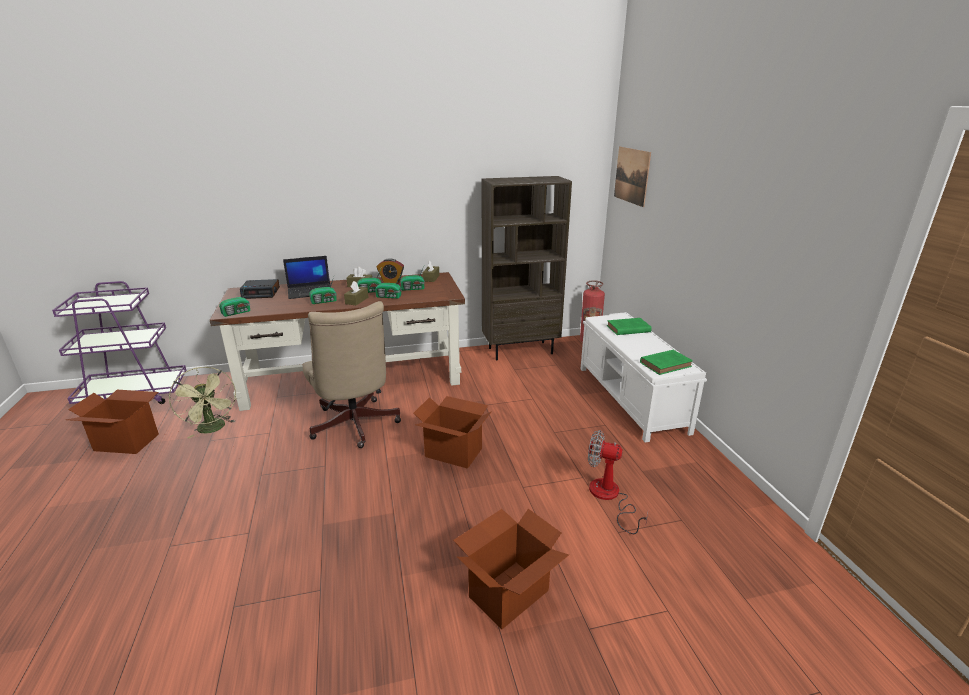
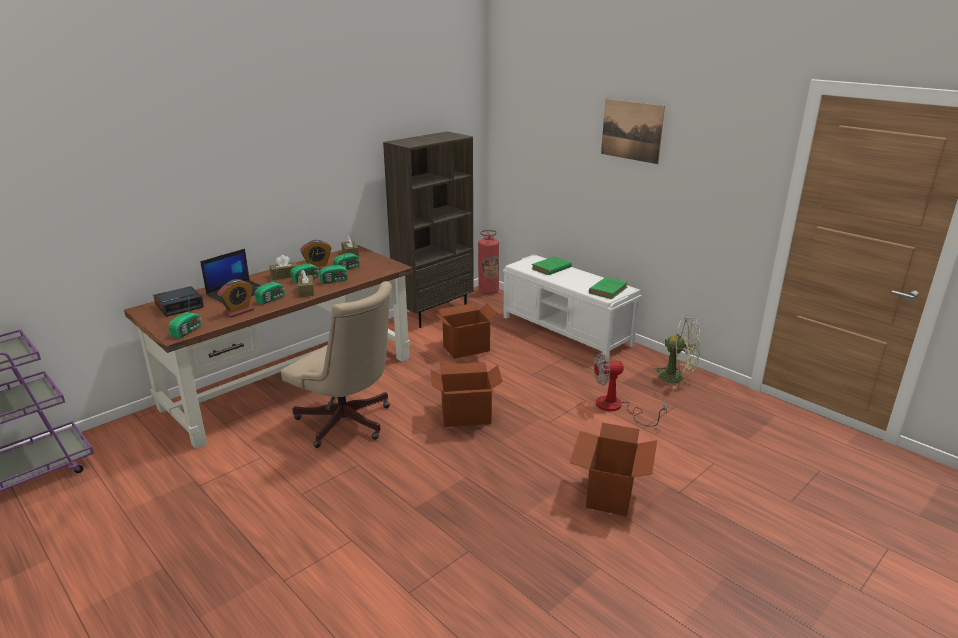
camera: 30 degrees left, 0 degrees up
cardboard box [66,390,159,454] -> cardboard box moved to [434,303,498,359]
green fan [169,367,237,439] -> green fan moved to [652,317,700,389]
picture [614,147,651,207] -> picture moved to [601,99,665,164]
none -> alarm clock [217,279,254,318]

